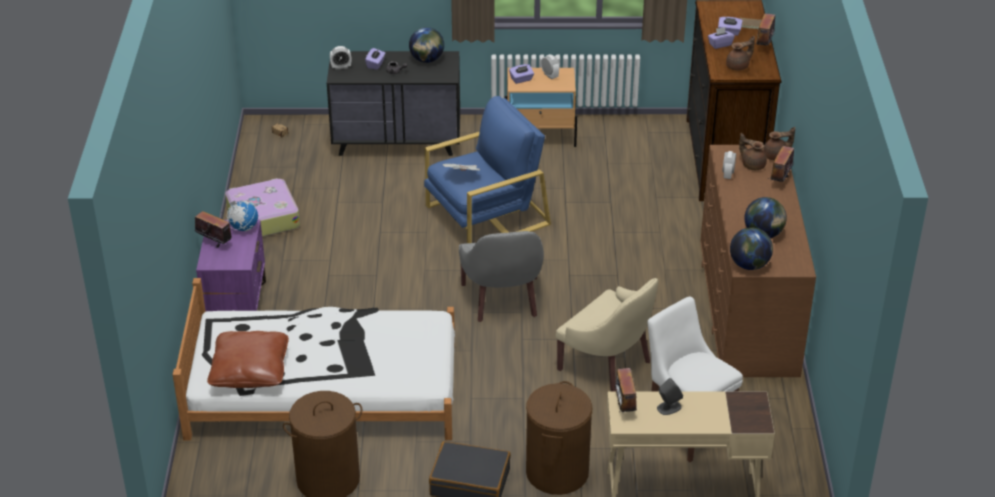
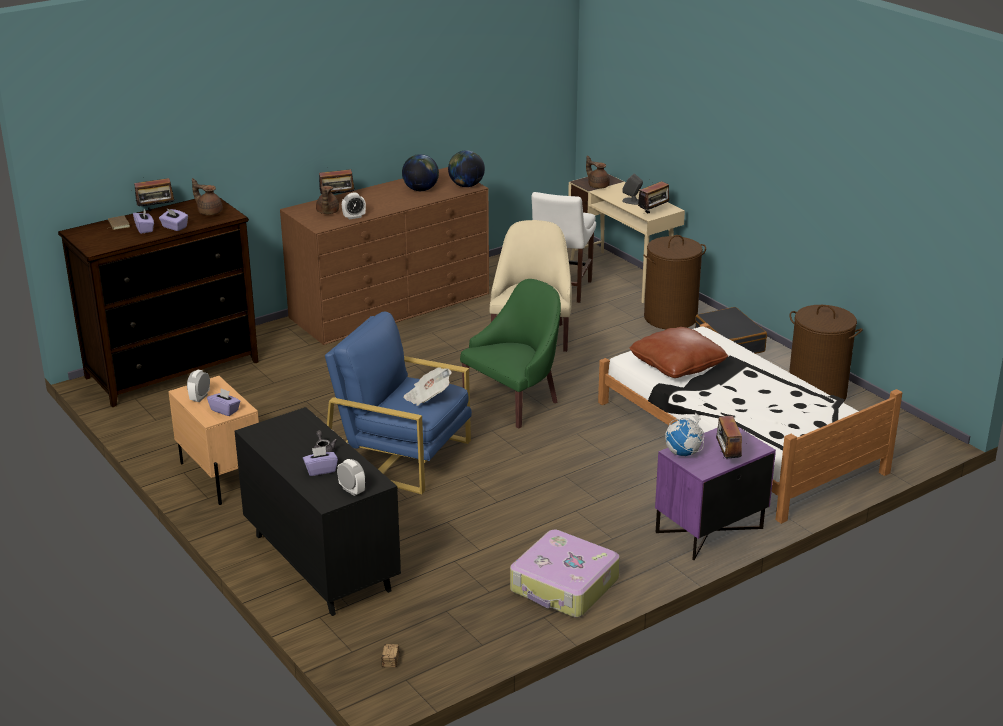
camera: 125 degrees left, 10 degrees down
brown pillow [207,331,289,388] -> brown pillow moved to [630,327,728,378]
globe [409,27,444,63] -> none
grey armchair [459,231,544,322] -> green armchair [460,279,561,429]
brown teapot [763,127,795,160] -> brown teapot moved to [586,155,610,189]

